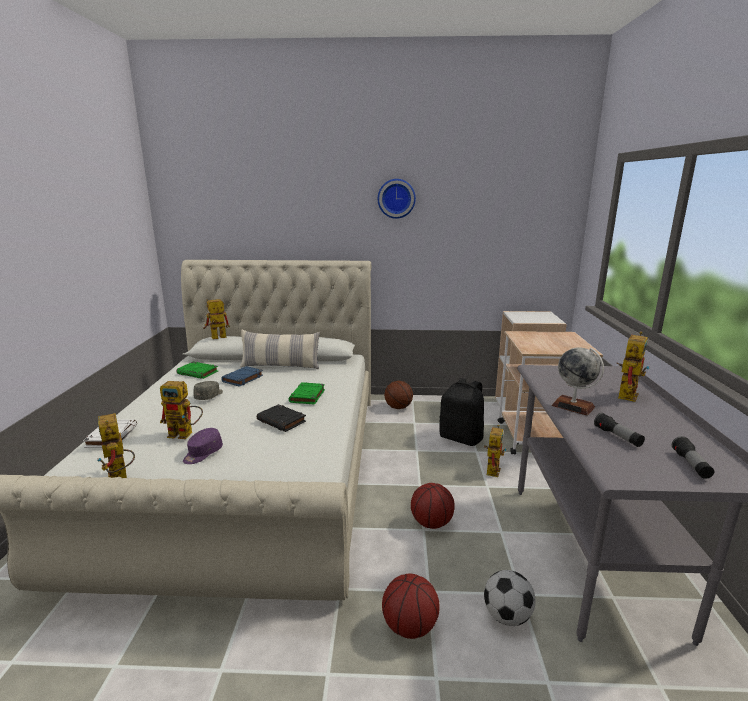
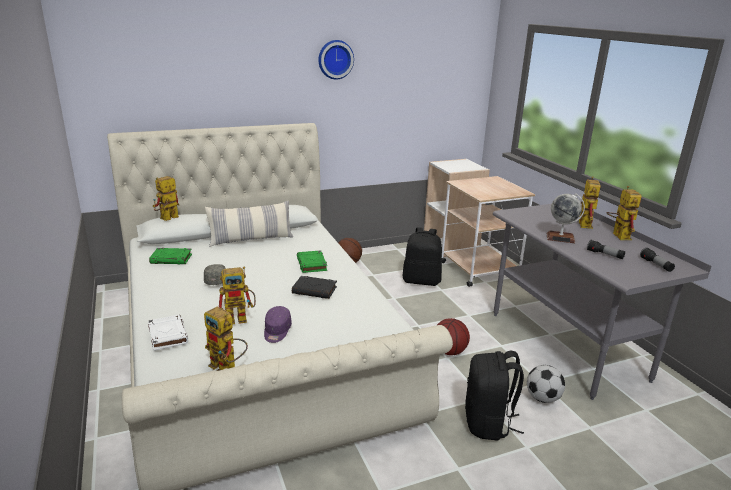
camera: 25 degrees left, 5 degrees up
blue book [221,366,263,387] -> none
basketball [382,574,440,639] -> black backpack [465,351,524,441]
toy robot [484,425,506,477] -> toy robot moved to [607,186,641,240]

